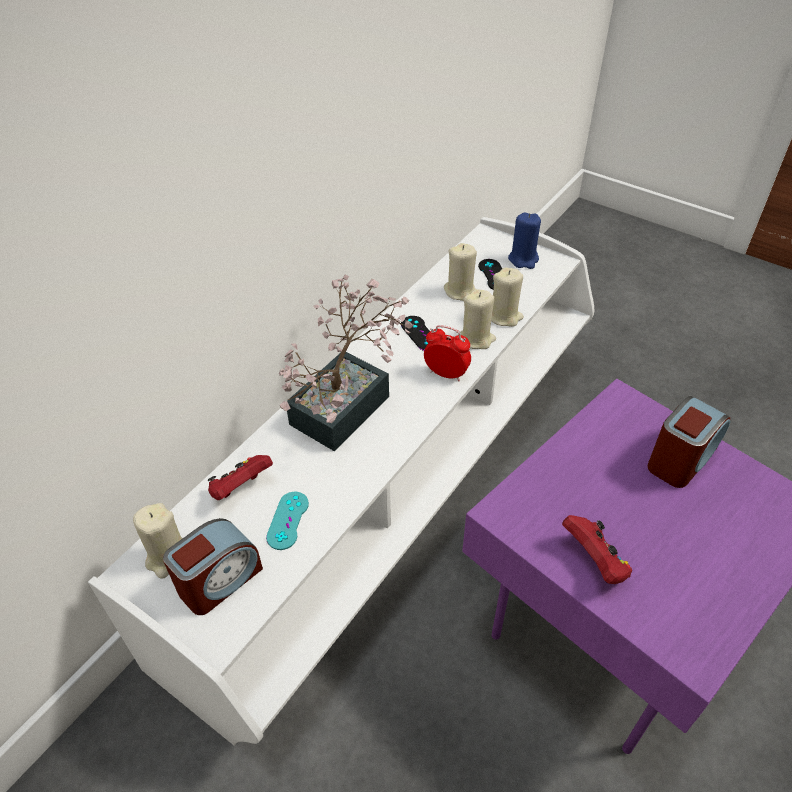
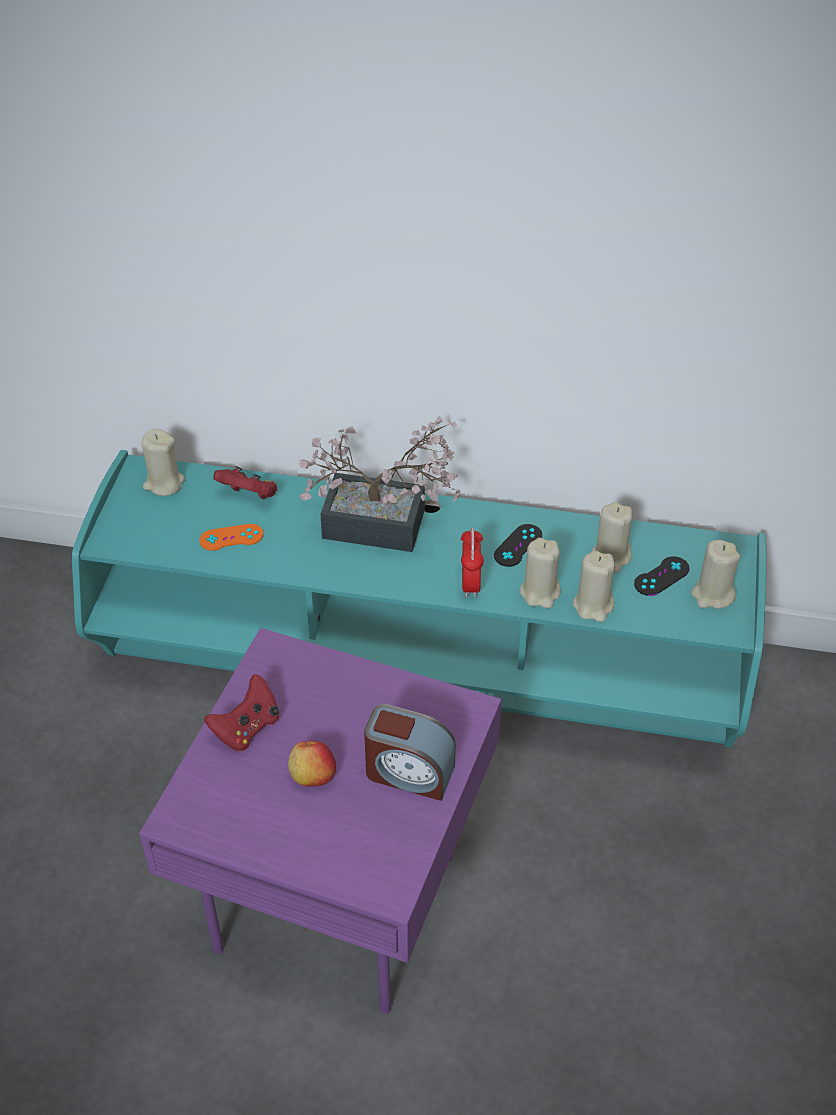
camera: 65 degrees right, 0 degrees up
white tv stand [88,217,595,746] -> turquoise tv stand [72,450,766,748]
alarm clock [163,518,263,615] -> none
turquoise game controller [266,492,309,550] -> orange game controller [199,524,263,551]
blue candle [508,212,541,269] -> beige candle [691,540,741,609]
none -> apple [288,741,336,787]

